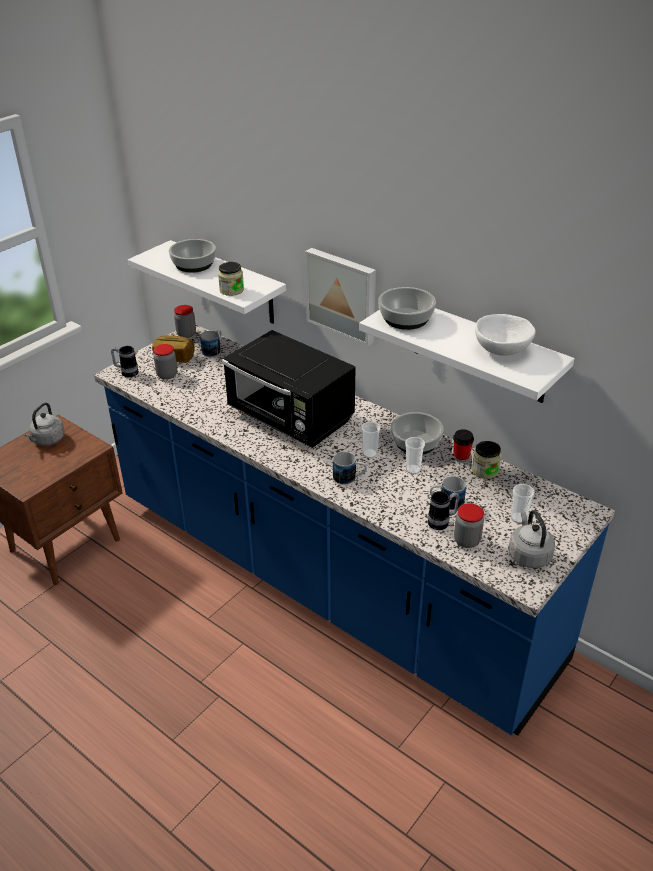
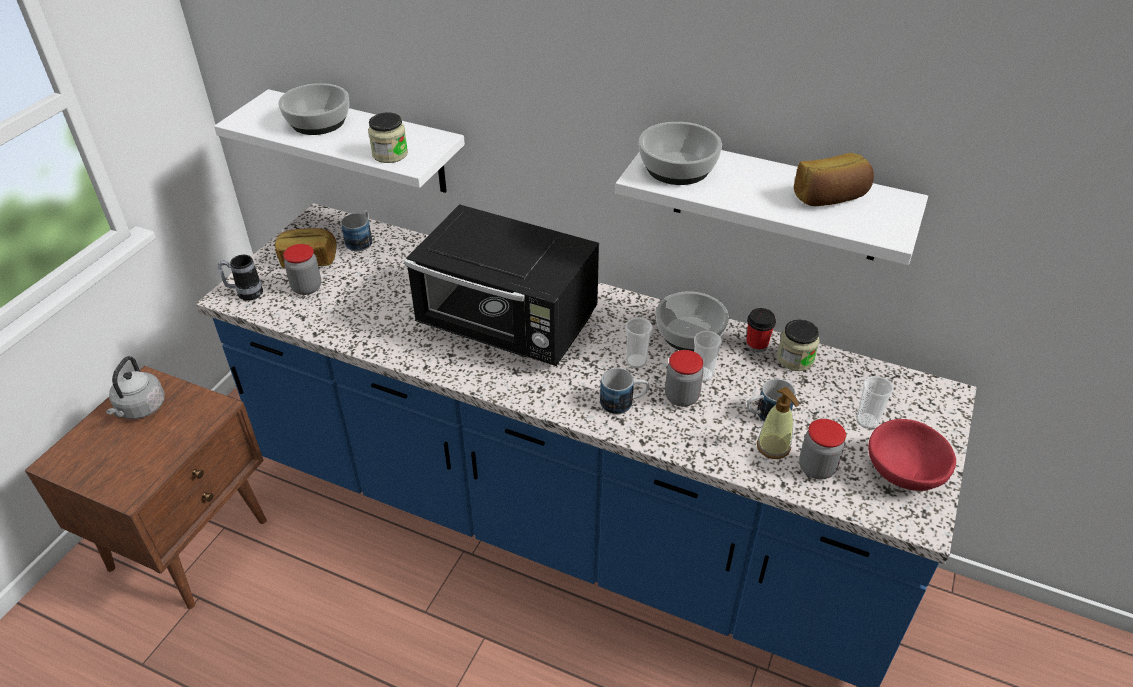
camera: 15 degrees left, 5 degrees up
jar [174,305,196,338] -> jar moved to [665,350,703,407]
picture [305,248,376,346] -> none
mug [428,491,459,530] -> soap dispenser [757,387,799,459]
white bowl [475,314,536,356] -> bread [794,153,874,206]
grey kettle [508,510,555,568] -> red bowl [868,419,956,491]

